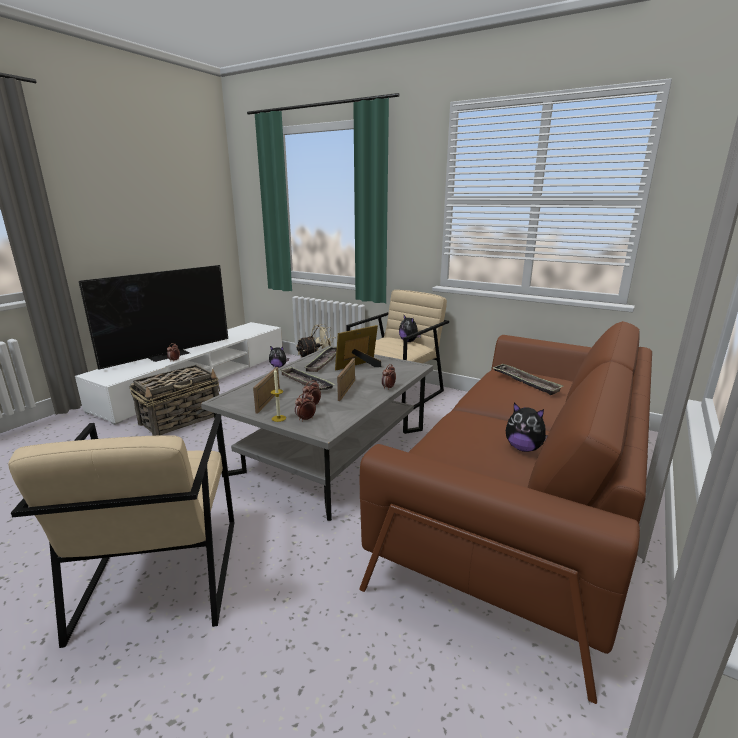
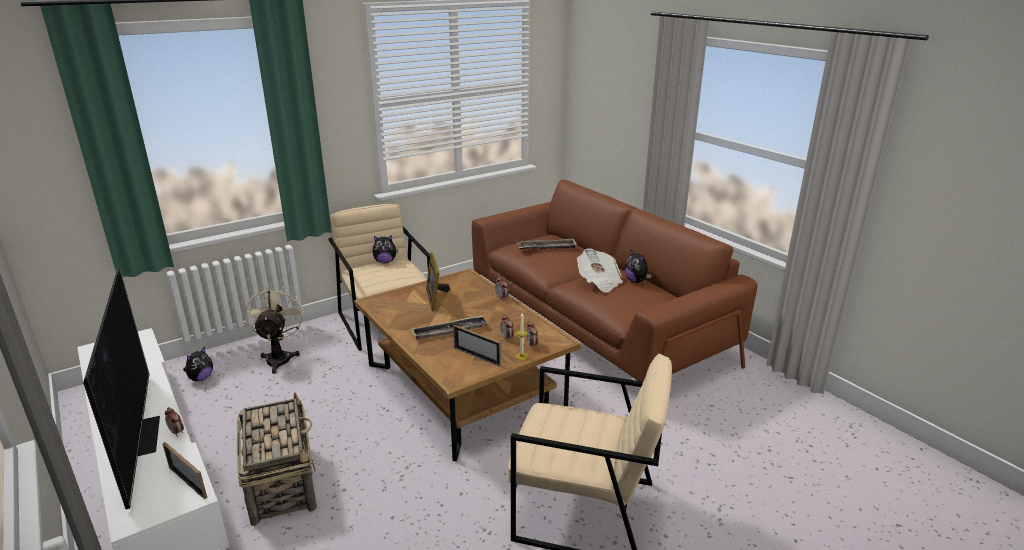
camera: 65 degrees left, 5 degrees up
grey coffee table [201,346,433,521] -> brown coffee table [354,268,581,461]
tray [305,347,337,372] -> none
picture frame [337,358,355,401] -> picture frame moved to [162,442,207,499]
plush toy [506,403,548,452] -> plush toy turned 90 degrees clockwise [624,250,652,283]
none -> newspaper [577,248,623,293]

